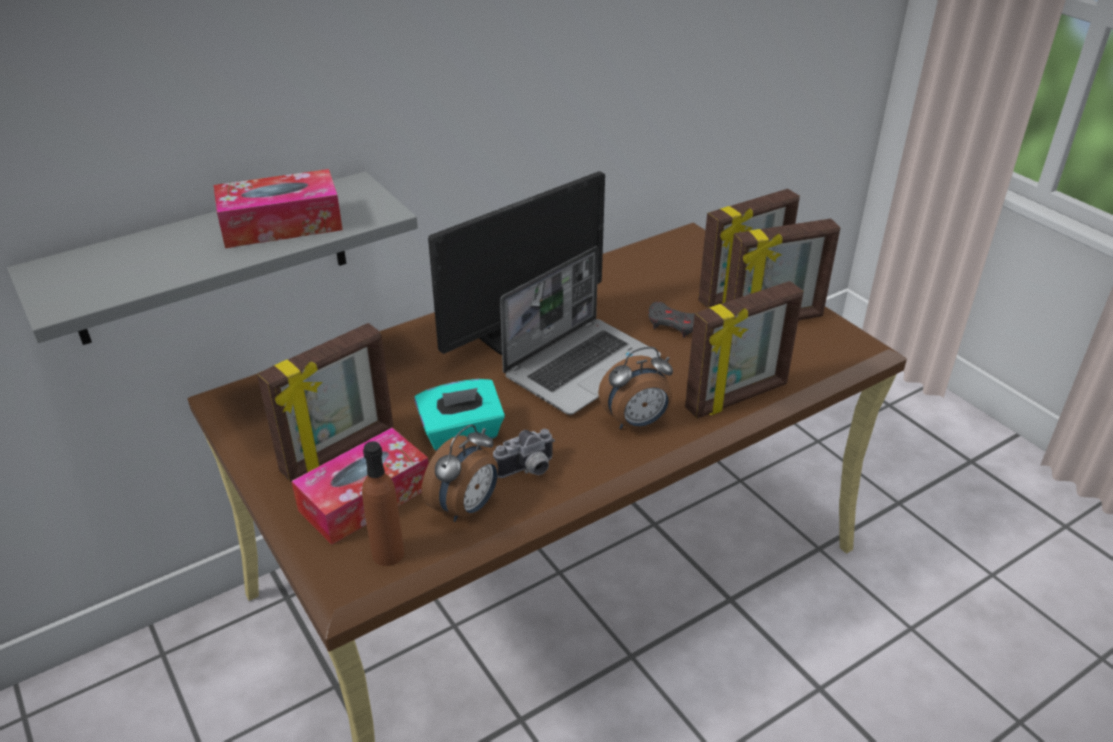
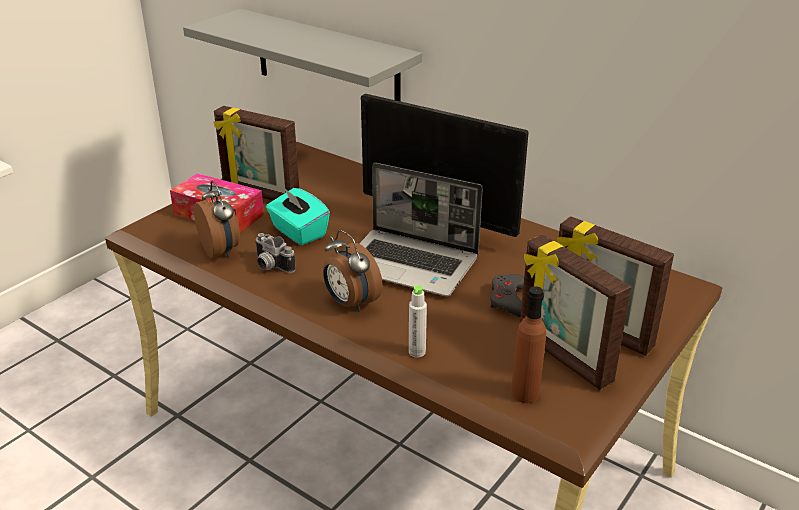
camera: 70 degrees right, 5 degrees down
tissue box [214,169,343,248] -> none
brown bottle [362,441,404,566] -> brown bottle moved to [511,286,546,403]
alarm clock [422,424,498,522] -> alarm clock turned 135 degrees counterclockwise [194,181,240,258]
picture frame [685,281,804,418] -> grey bottle [409,285,427,357]

